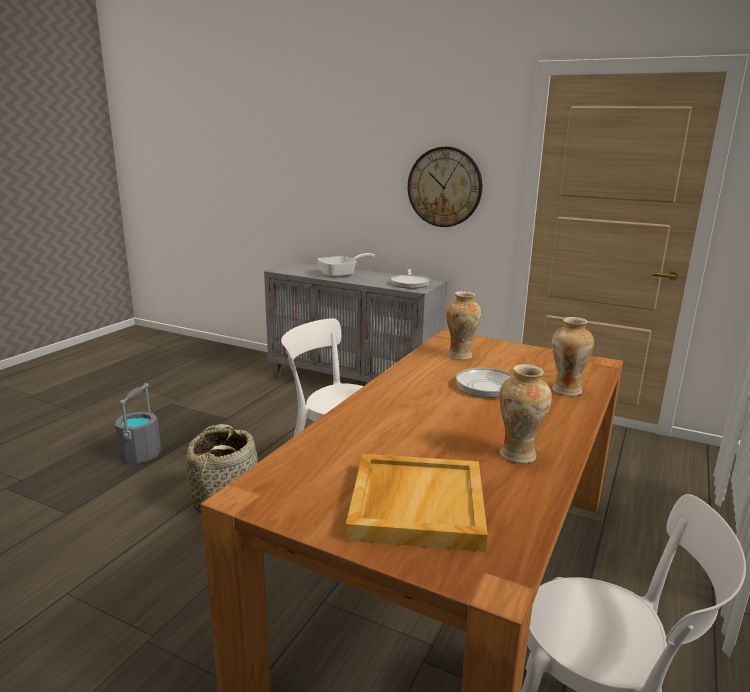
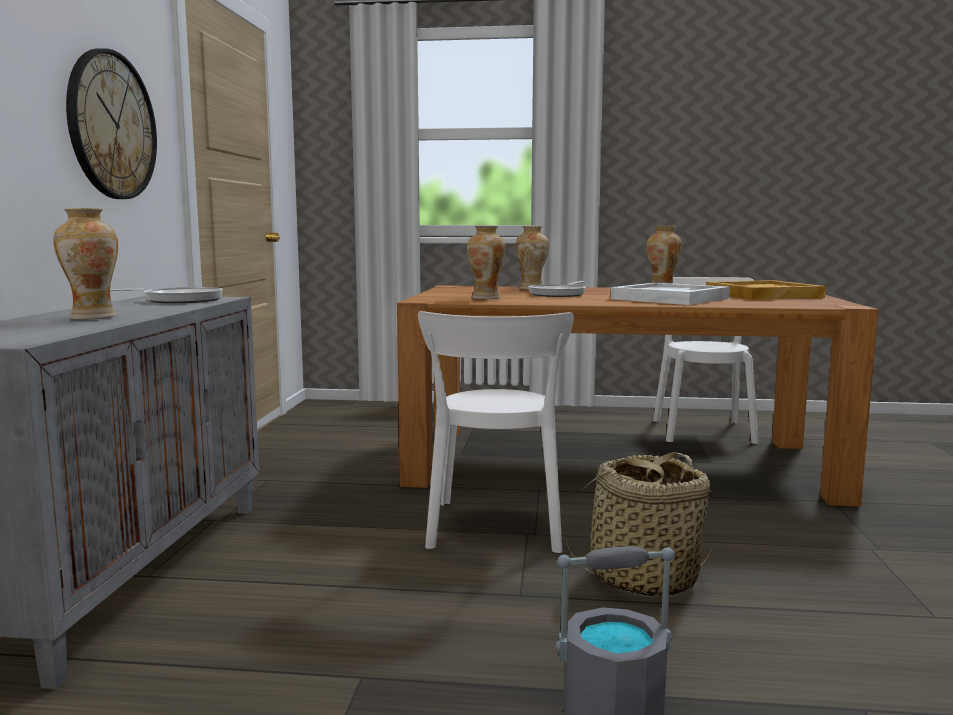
camera: 110 degrees left, 10 degrees down
frying pan [318,253,375,278] -> vase [53,208,118,320]
none -> white tray [611,283,730,305]

